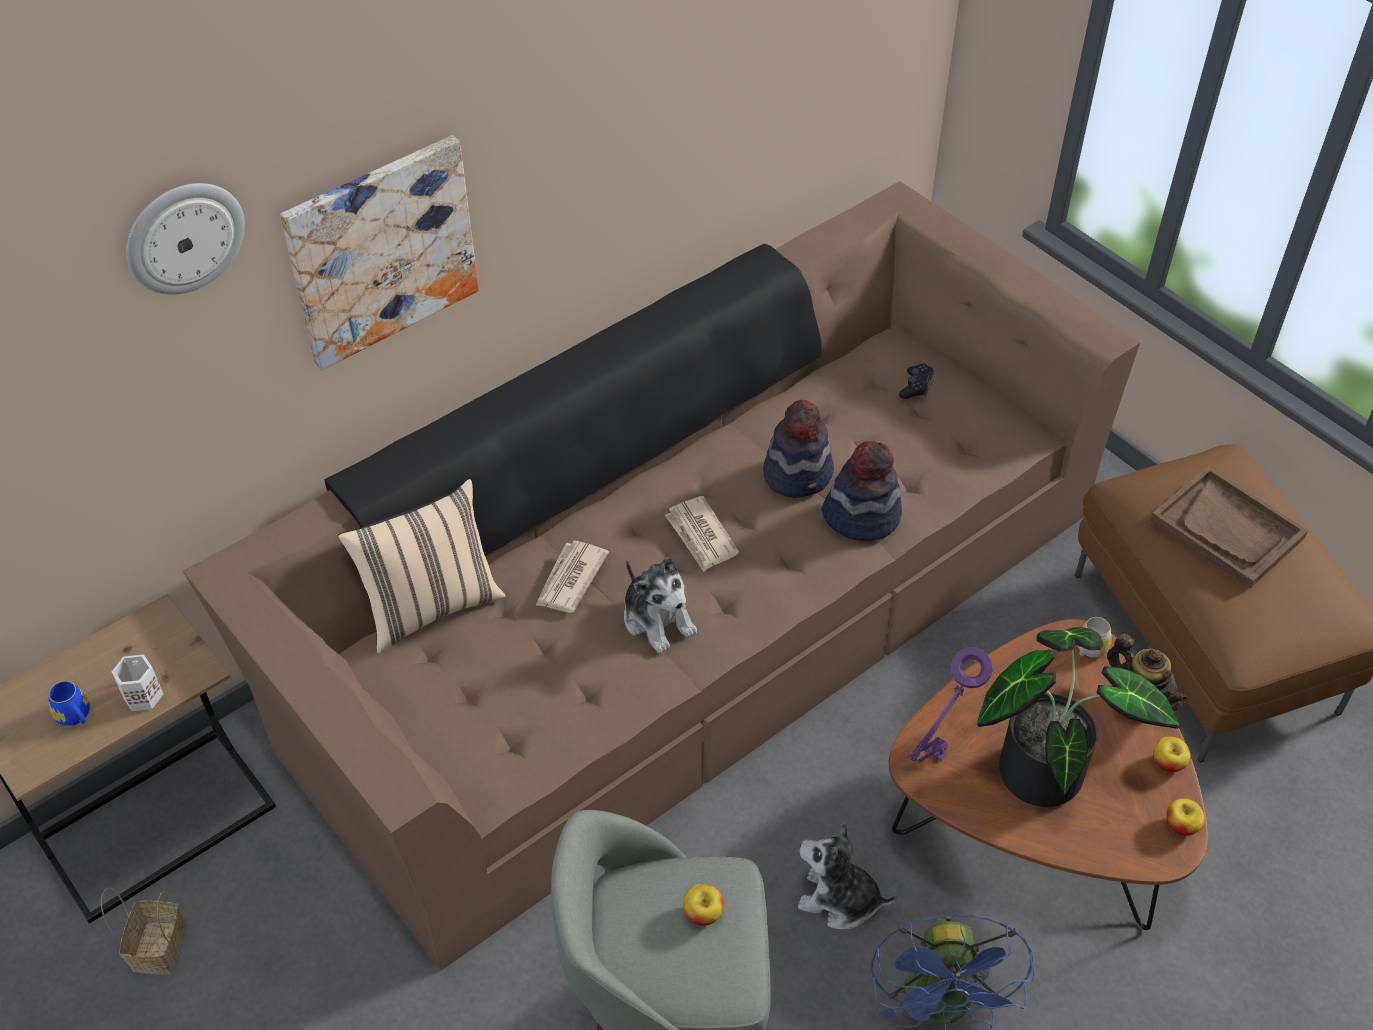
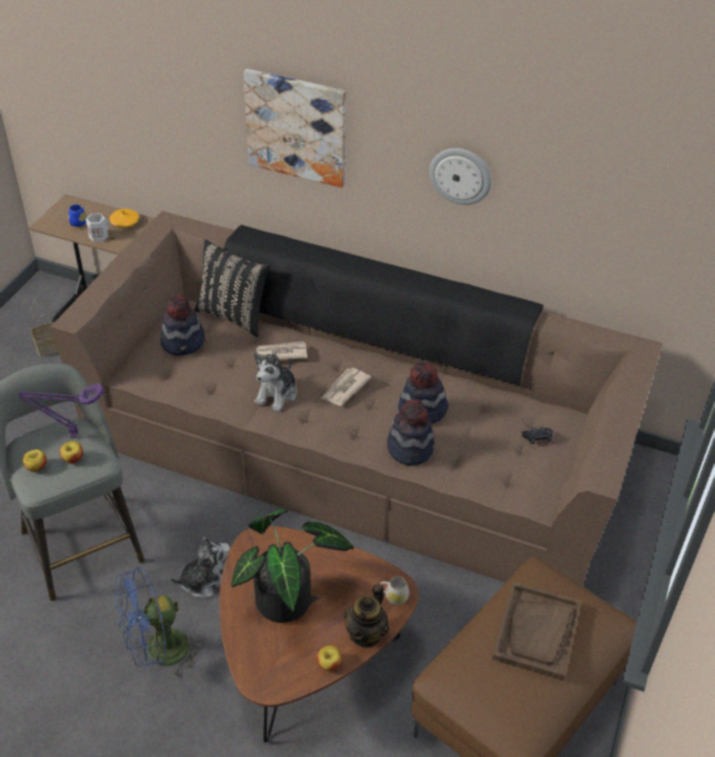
camera: 60 degrees right, 5 degrees down
wall clock [126,183,245,295] -> wall clock moved to [429,148,491,205]
beige pillow [338,479,506,654] -> black pillow [194,240,270,337]
plush toy [798,822,897,929] -> plush toy turned 75 degrees clockwise [170,537,230,598]
purple table lamp [907,647,993,763] -> purple table lamp moved to [19,384,104,438]
apple [1167,799,1205,836] -> apple moved to [23,449,47,472]
none -> orange vase [109,209,139,228]
none -> hat [161,294,205,355]

